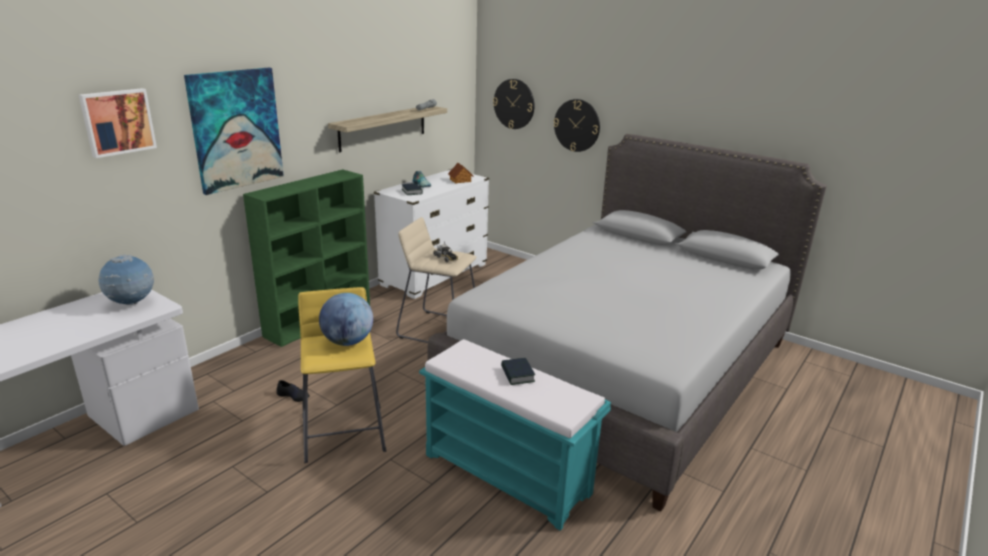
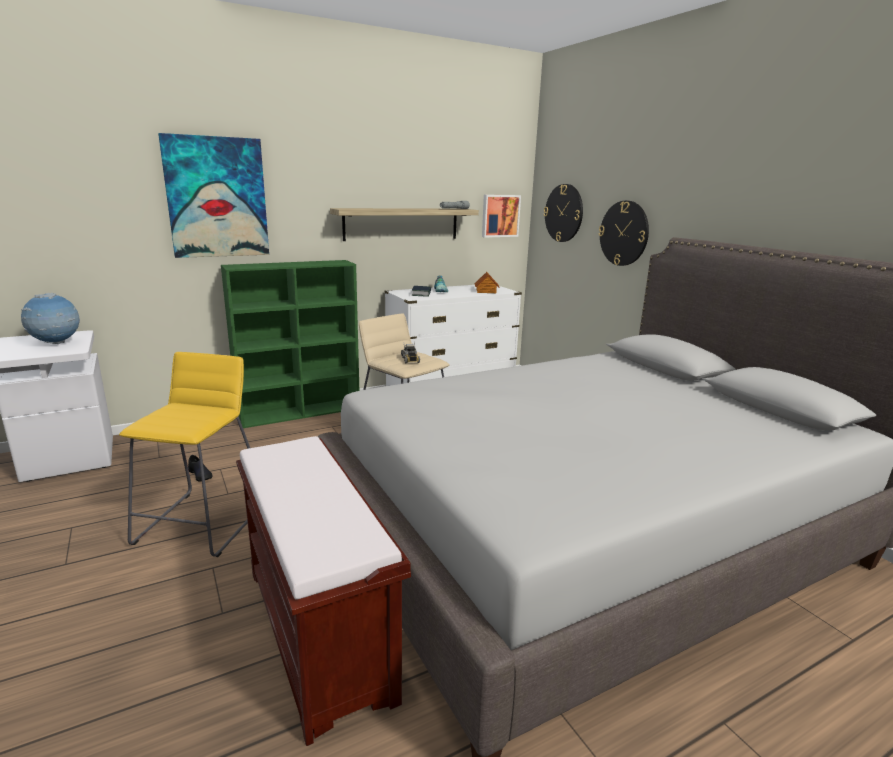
camera: 25 degrees right, 5 degrees down
picture [79,88,157,158] -> picture moved to [482,195,521,237]
globe [319,293,373,346] -> none
turquoise bench [419,339,611,531] -> brown bench [236,436,411,746]
book [501,358,535,385] -> none

